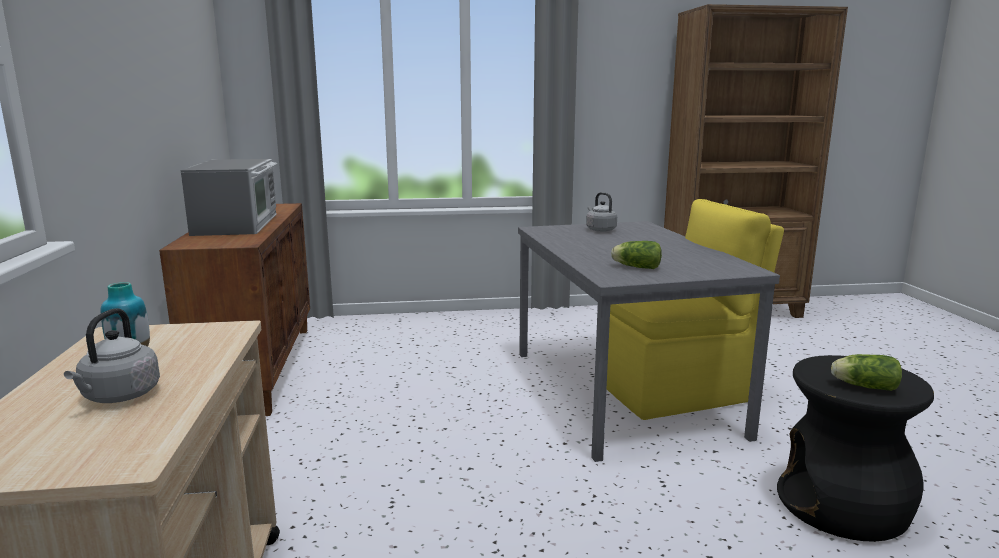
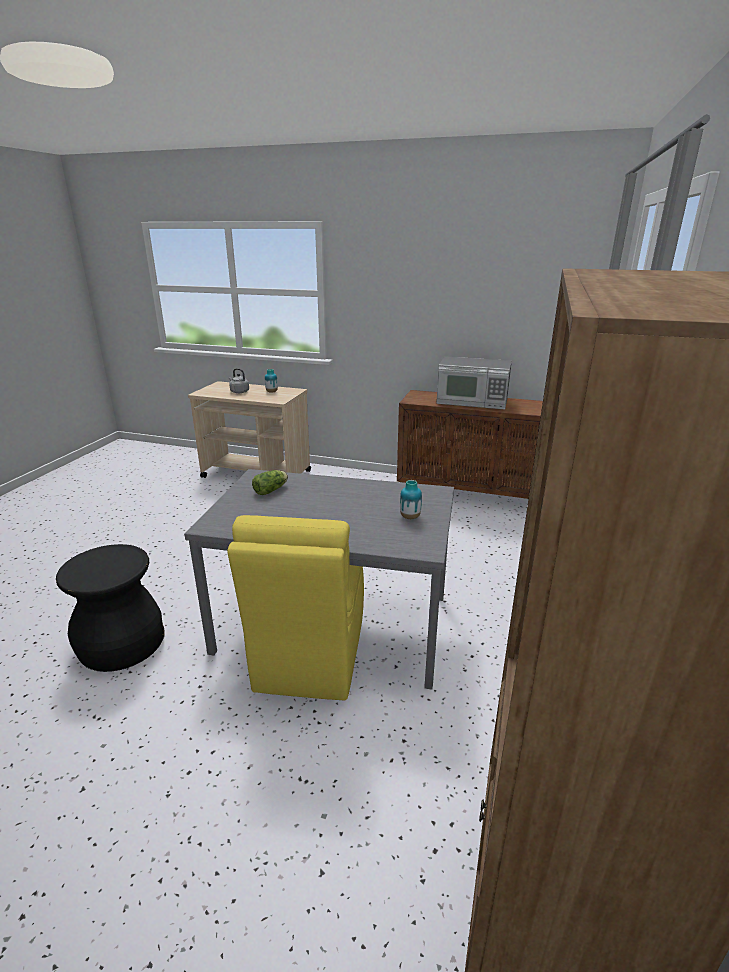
camera: 115 degrees right, 10 degrees up
grey kettle [586,192,617,232] -> vase [400,480,422,519]
lettuce [831,354,902,391] -> none

